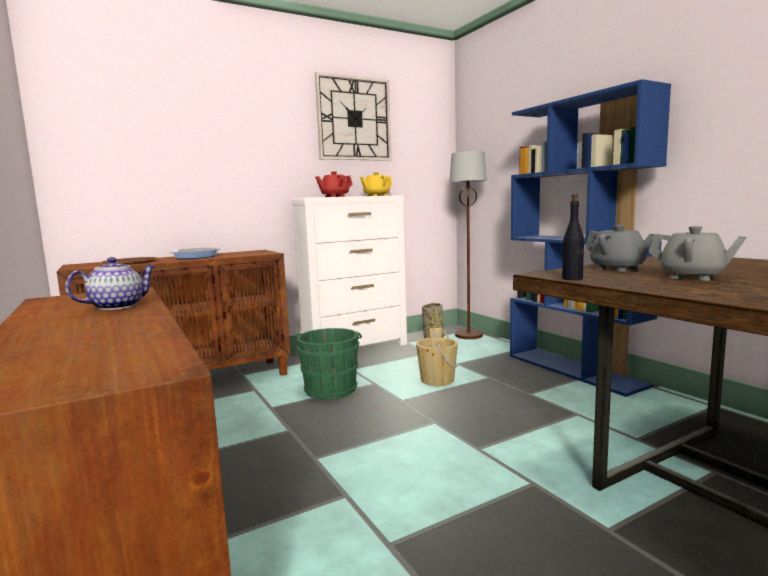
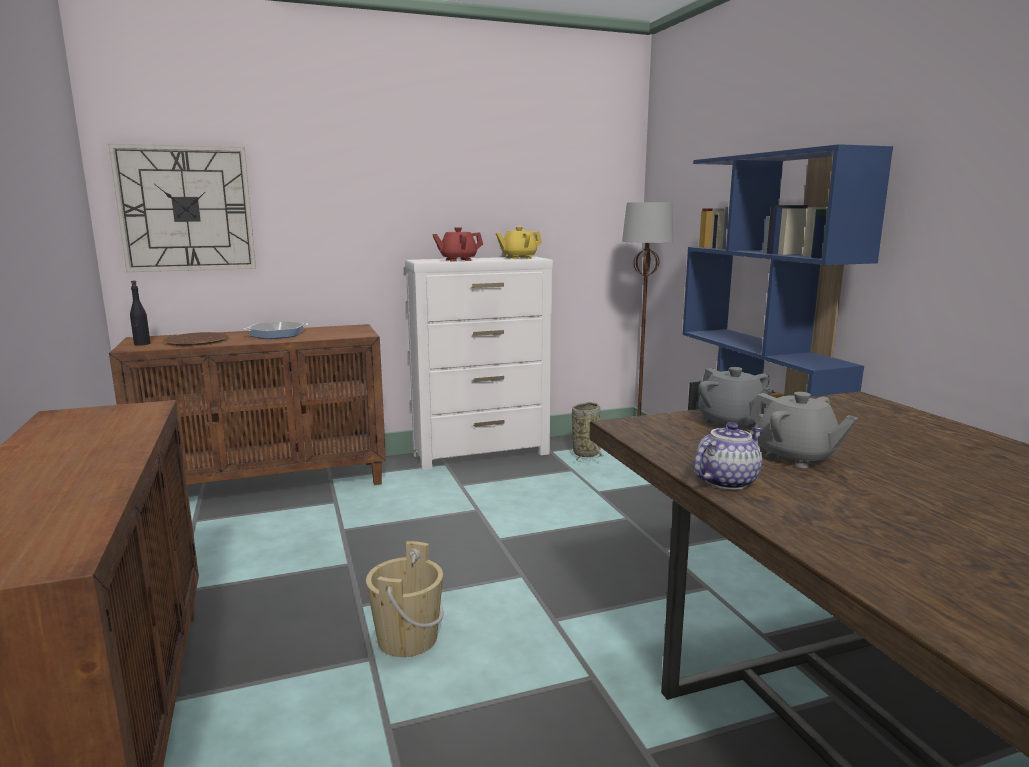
camera: 10 degrees right, 5 degrees up
teapot [65,257,156,310] -> teapot moved to [694,422,763,490]
green bucket [296,328,362,399] -> none
wall clock [315,72,392,161] -> wall clock moved to [108,144,256,272]
beige bucket [416,328,458,386] -> beige bucket moved to [366,541,444,657]
black bottle [562,194,584,280] -> black bottle moved to [130,281,151,346]

